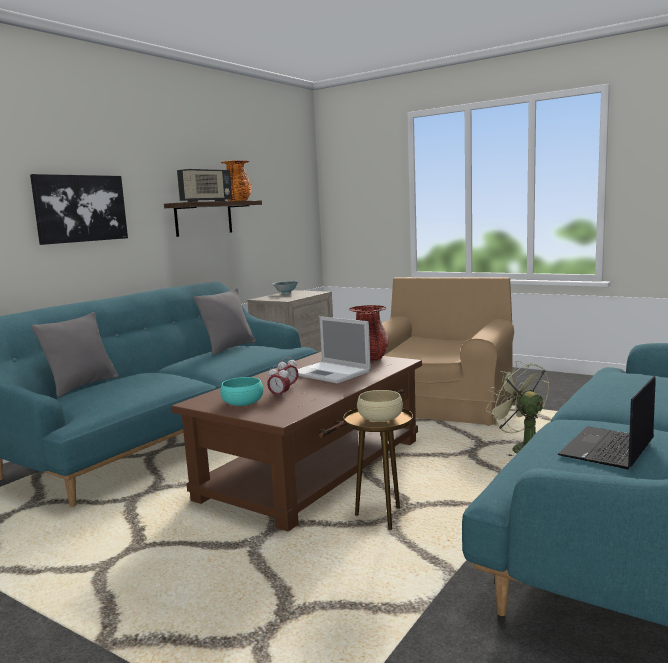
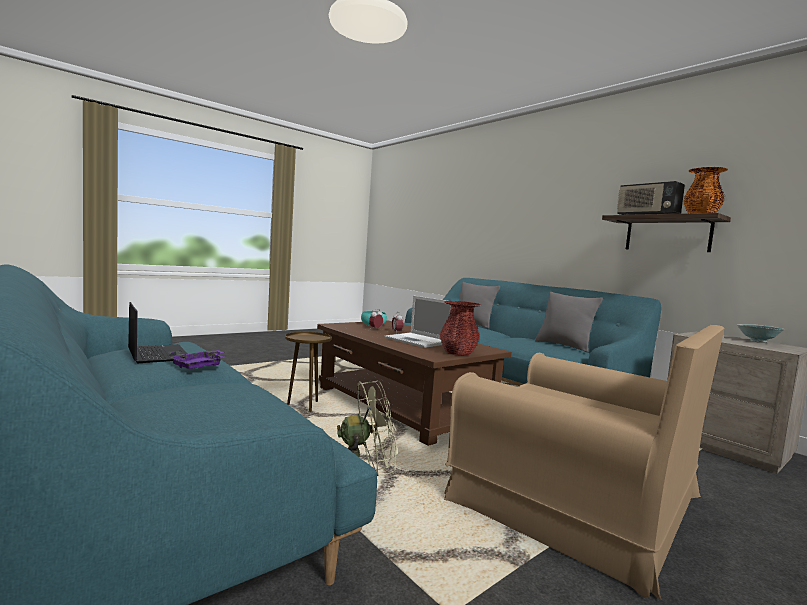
camera: 105 degrees right, 5 degrees down
picture [30,174,128,245] -> none
laptop [298,316,371,384] -> laptop turned 105 degrees counterclockwise [384,296,451,348]
beige bowl [357,390,403,422] -> none
none -> purple tray [169,350,224,369]

